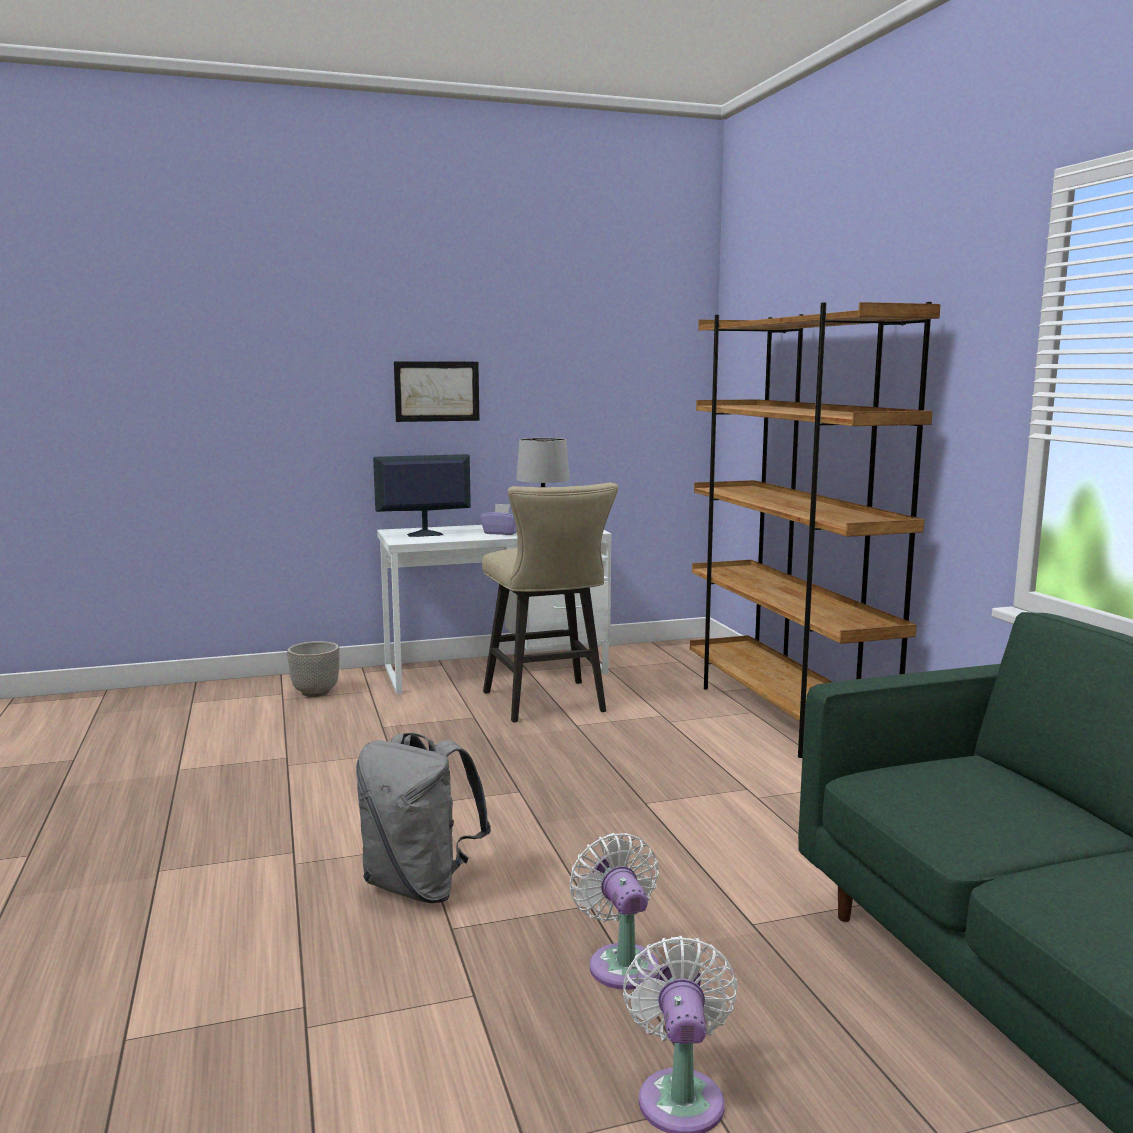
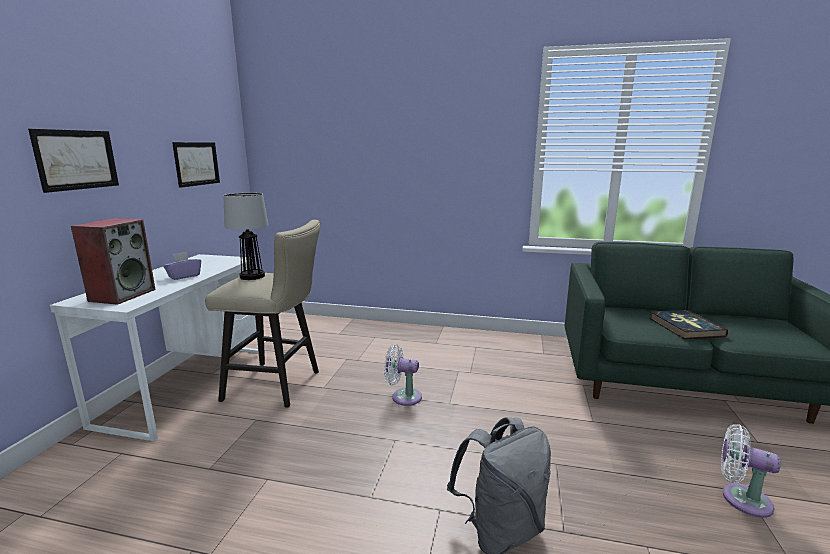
camera: 60 degrees left, 5 degrees up
planter [287,641,340,697] -> none
monitor [373,454,471,537] -> speaker [71,218,156,305]
white fan [570,833,659,990] -> white fan moved to [384,344,422,406]
brown bookcase [690,302,941,758] -> none
none -> picture [172,142,220,188]
none -> book [649,310,728,339]

